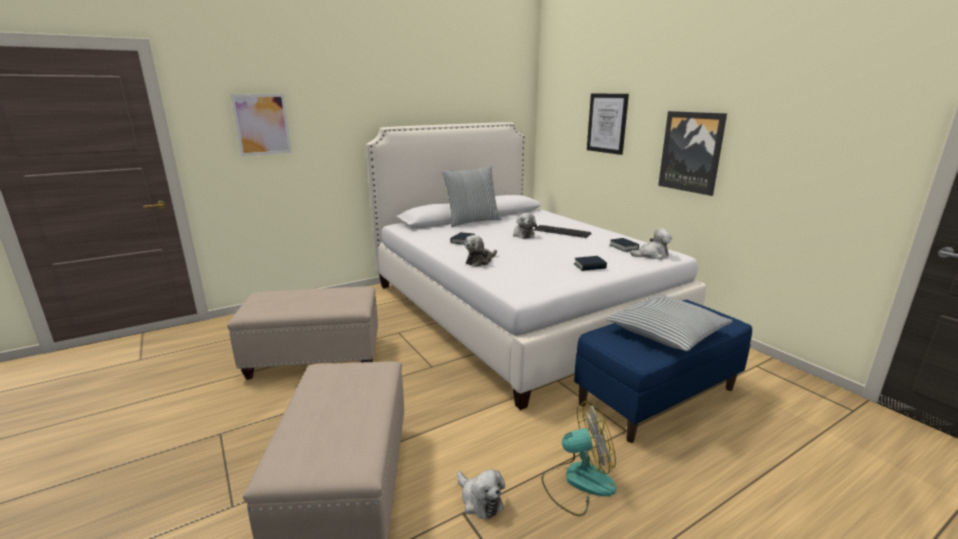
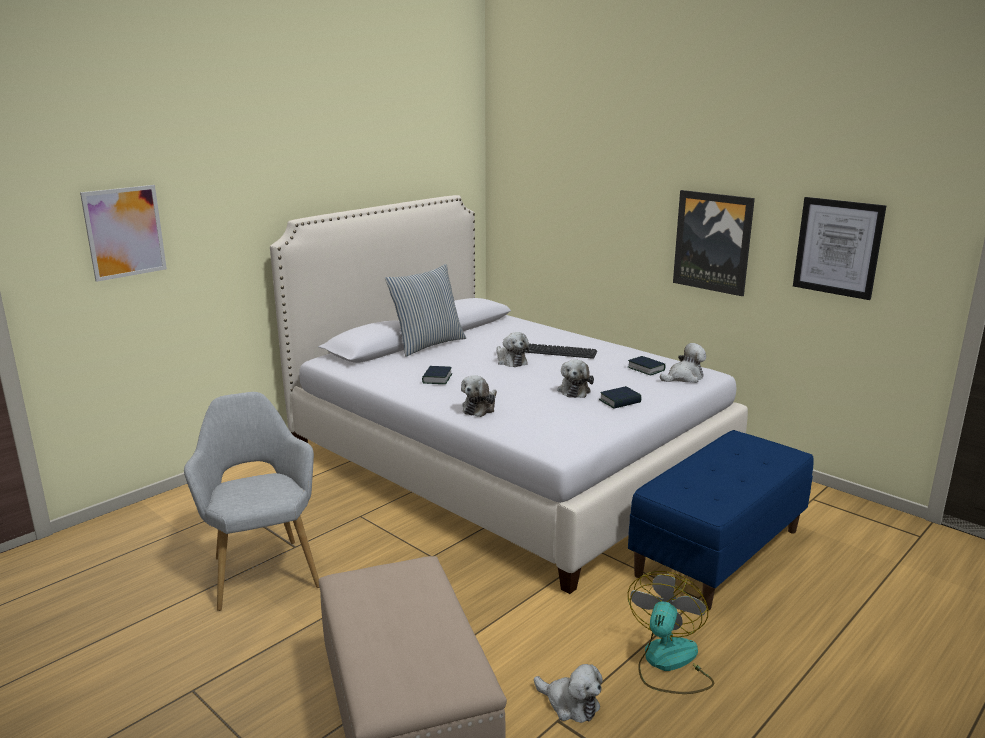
camera: 15 degrees left, 0 degrees up
beige ottoman [227,287,378,380] -> grey armchair [184,392,319,611]
fan [541,401,617,516] -> fan turned 45 degrees counterclockwise [628,571,714,694]
picture [587,94,629,155] -> picture moved to [793,197,886,300]
pillow [606,295,733,351] -> none
none -> plush toy [557,359,594,398]

